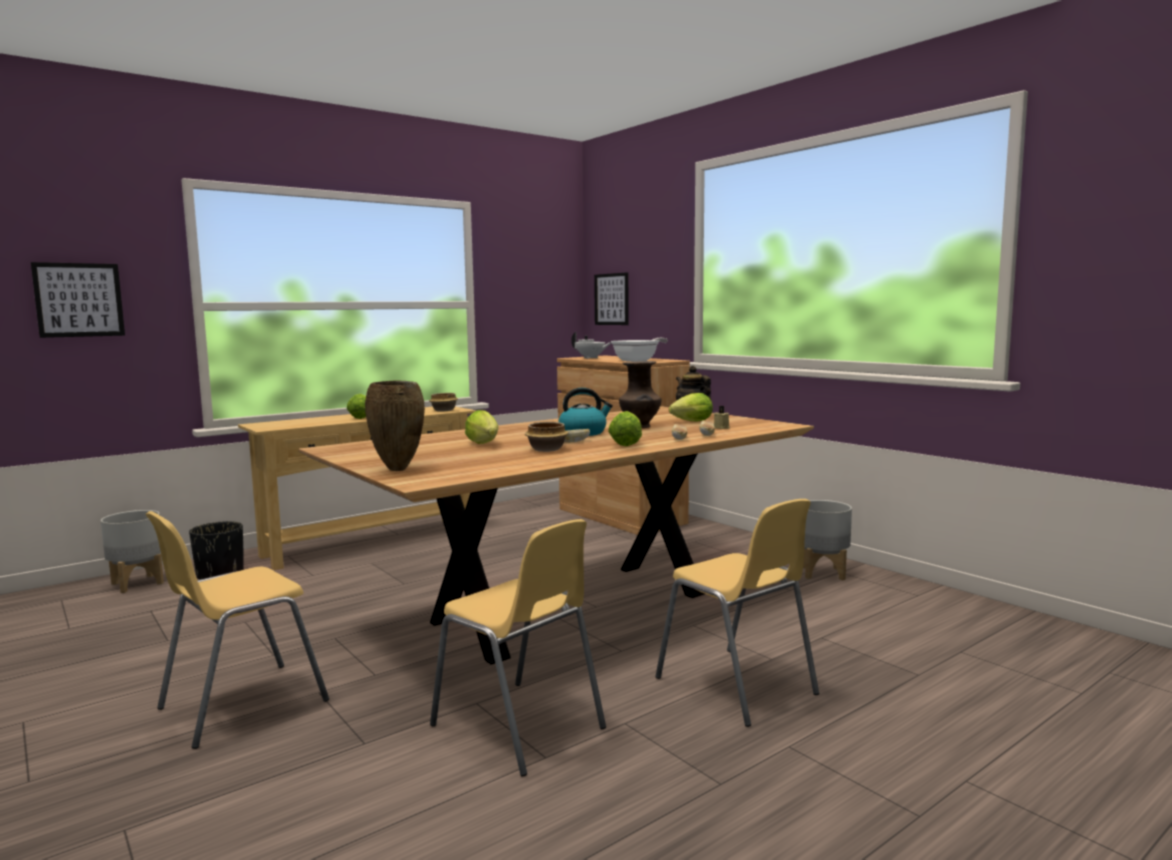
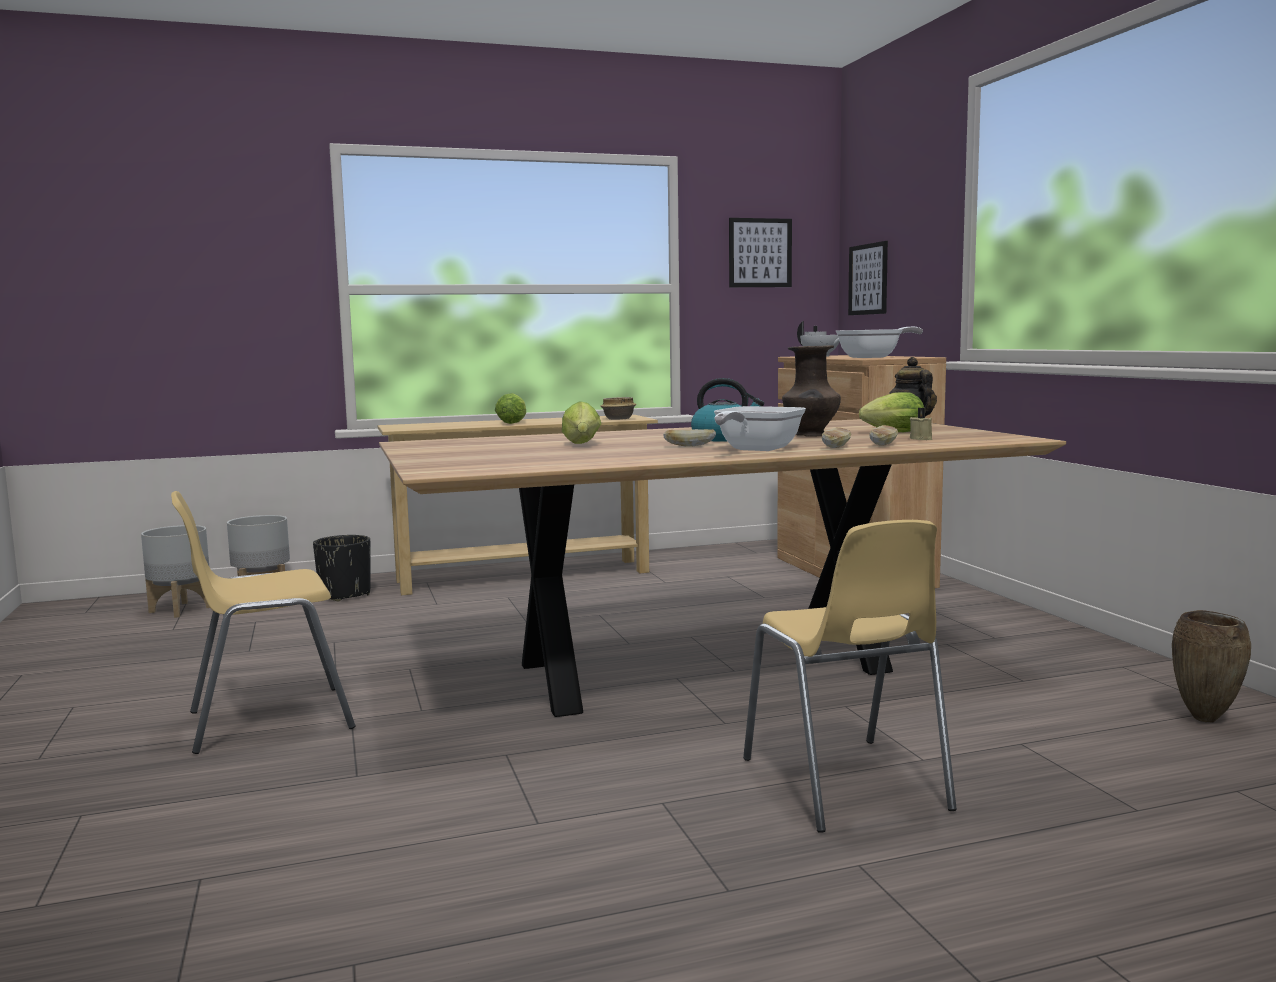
camera: 20 degrees right, 0 degrees up
picture [31,262,125,338] -> picture moved to [729,218,792,287]
brown vase [365,380,425,471] -> brown vase moved to [1172,610,1251,723]
yellow chair [430,519,606,776] -> none
bowl [525,422,568,452] -> none
lettuce [608,411,642,447] -> frying pan [714,406,806,451]
grey planter [803,500,852,580] -> grey planter moved to [141,525,210,618]

